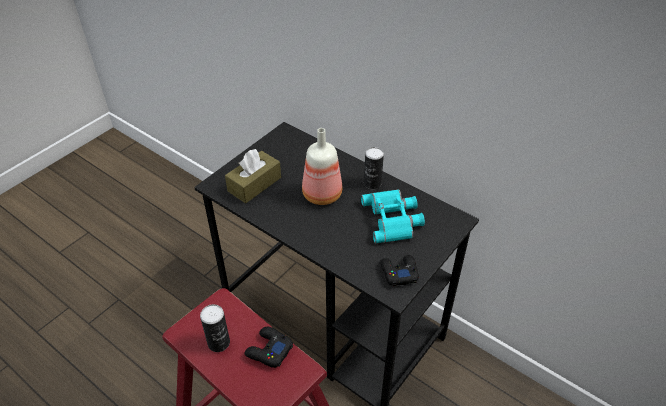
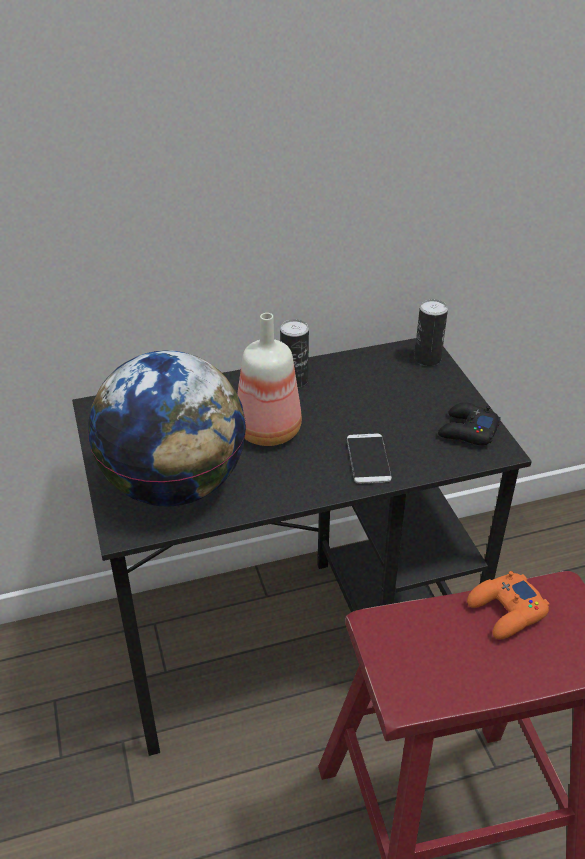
camera: 55 degrees left, 5 degrees down
can [200,304,230,352] -> can moved to [414,299,448,366]
brown tissue box [225,149,281,203] -> globe [88,350,246,507]
black game controller [245,327,293,368] -> orange game controller [467,571,550,639]
turquoise binoculars [361,189,425,243] -> none
none -> phone [347,433,392,484]

